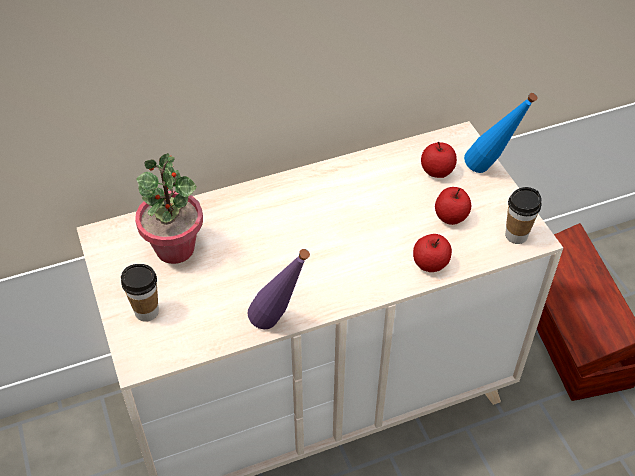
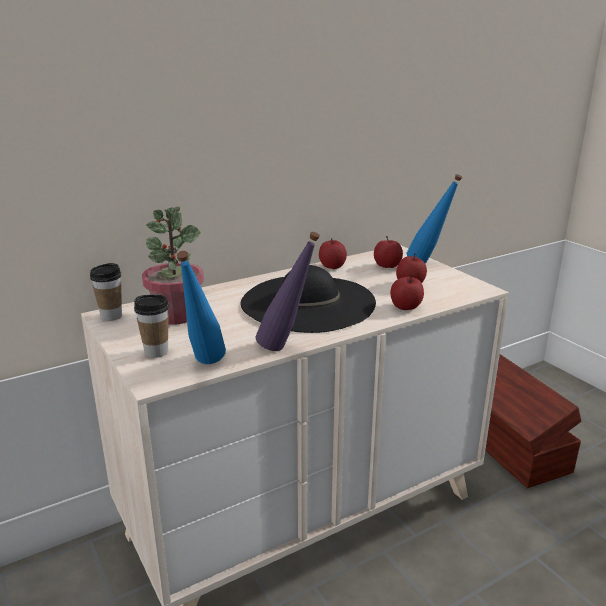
camera: 10 degrees left, 25 degrees down
cup [505,187,542,244] -> cup moved to [90,263,122,321]
none -> blue bottle [177,251,226,364]
none -> black hat [241,265,376,333]
none -> apple [319,238,347,269]

